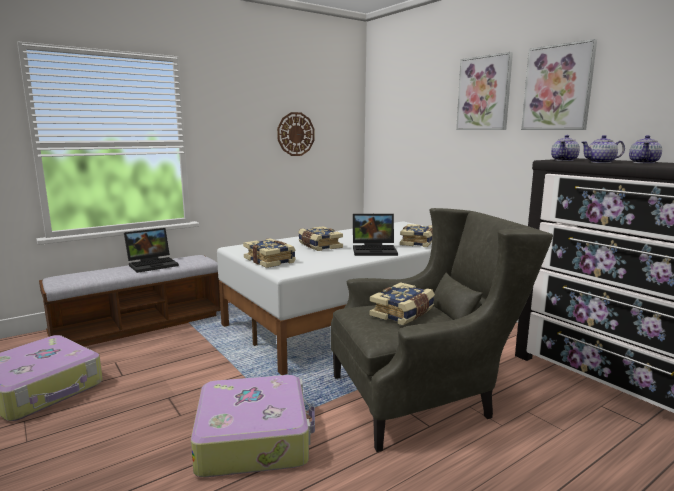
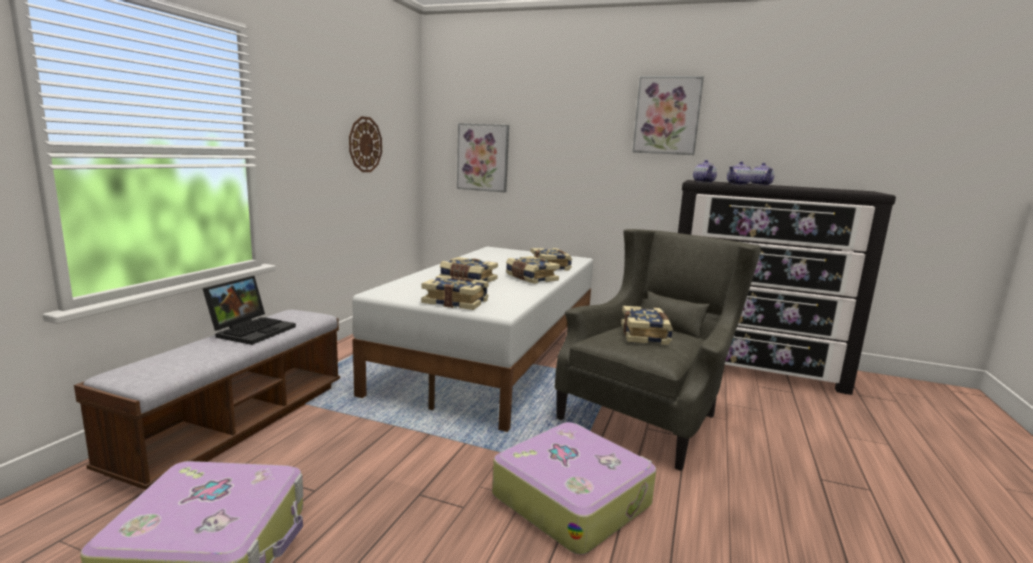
camera: 35 degrees left, 0 degrees up
laptop [353,214,398,256] -> book [506,256,560,284]
picture [456,52,513,130] -> picture moved to [457,123,509,192]

